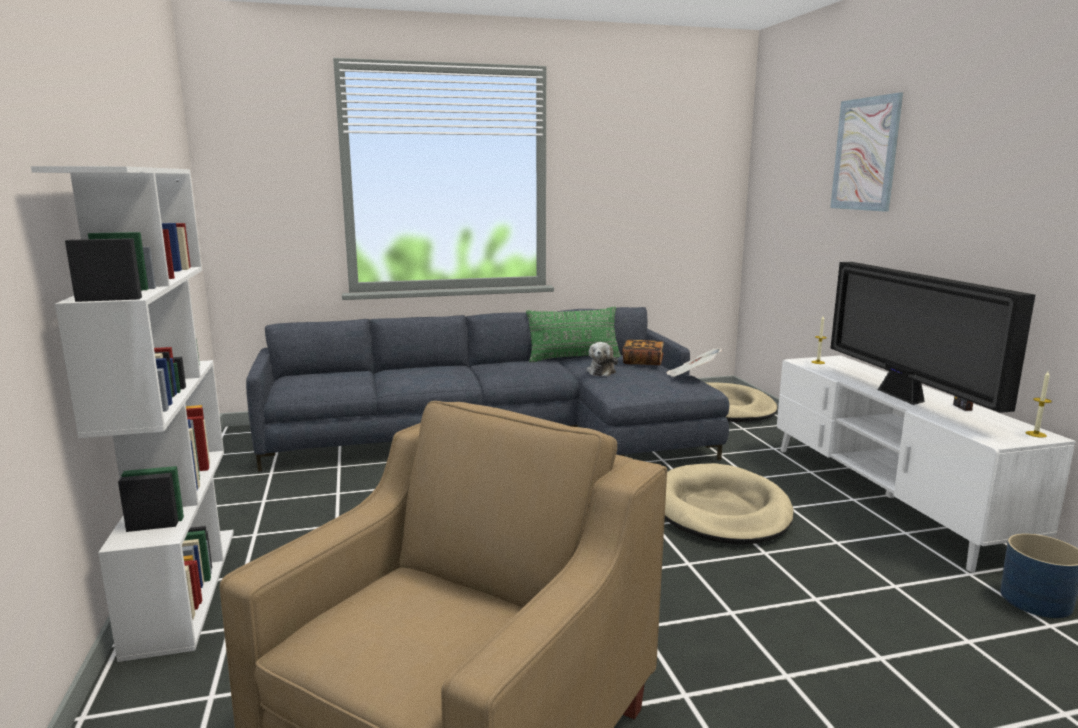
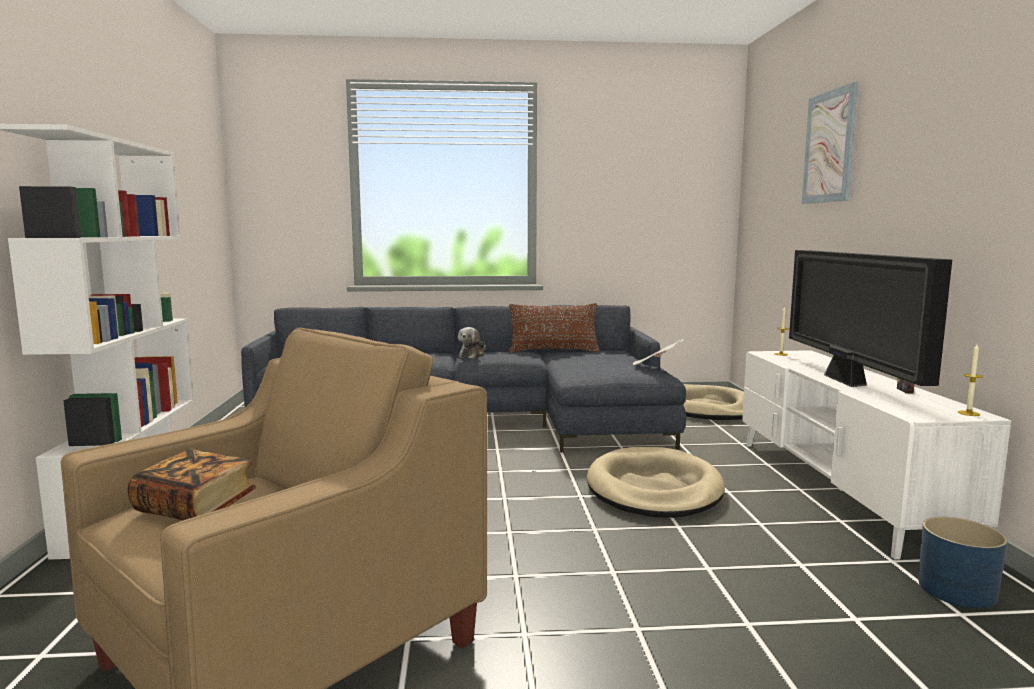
camera: 10 degrees right, 5 degrees down
green pillow [526,307,621,362] -> brown pillow [509,303,600,352]
plush toy [586,342,618,376] -> plush toy moved to [458,327,486,359]
book [622,340,664,365] -> book moved to [127,449,256,520]

